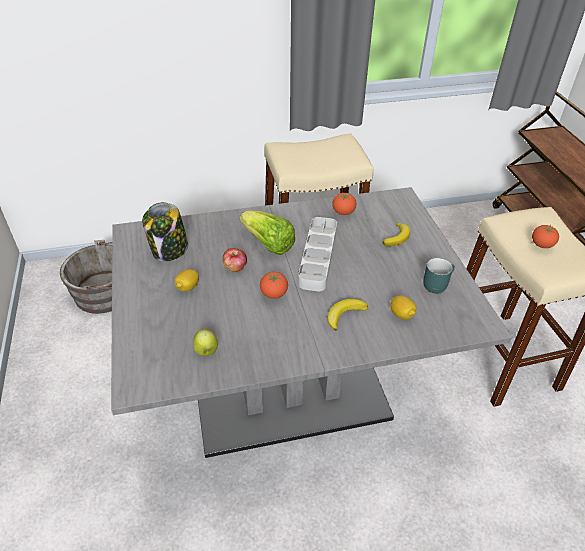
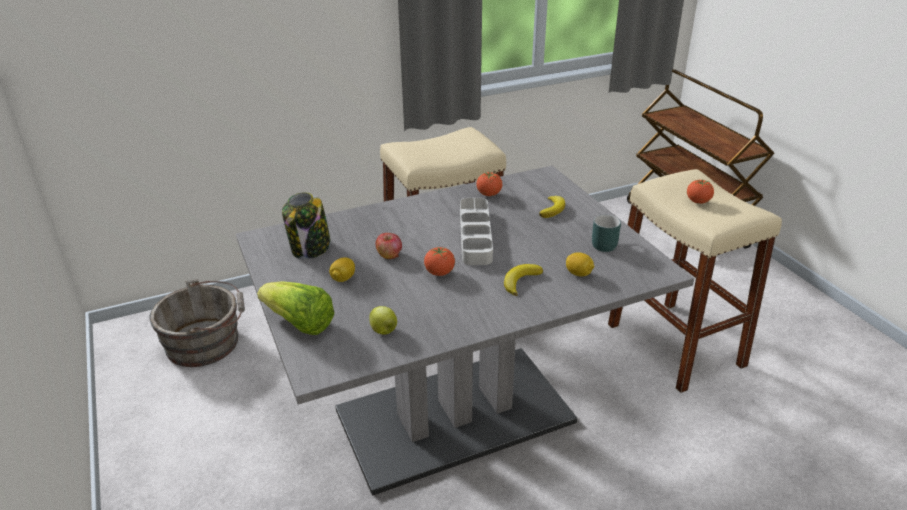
camera: 10 degrees left, 10 degrees down
lettuce [240,210,295,255] -> lettuce moved to [257,281,334,335]

